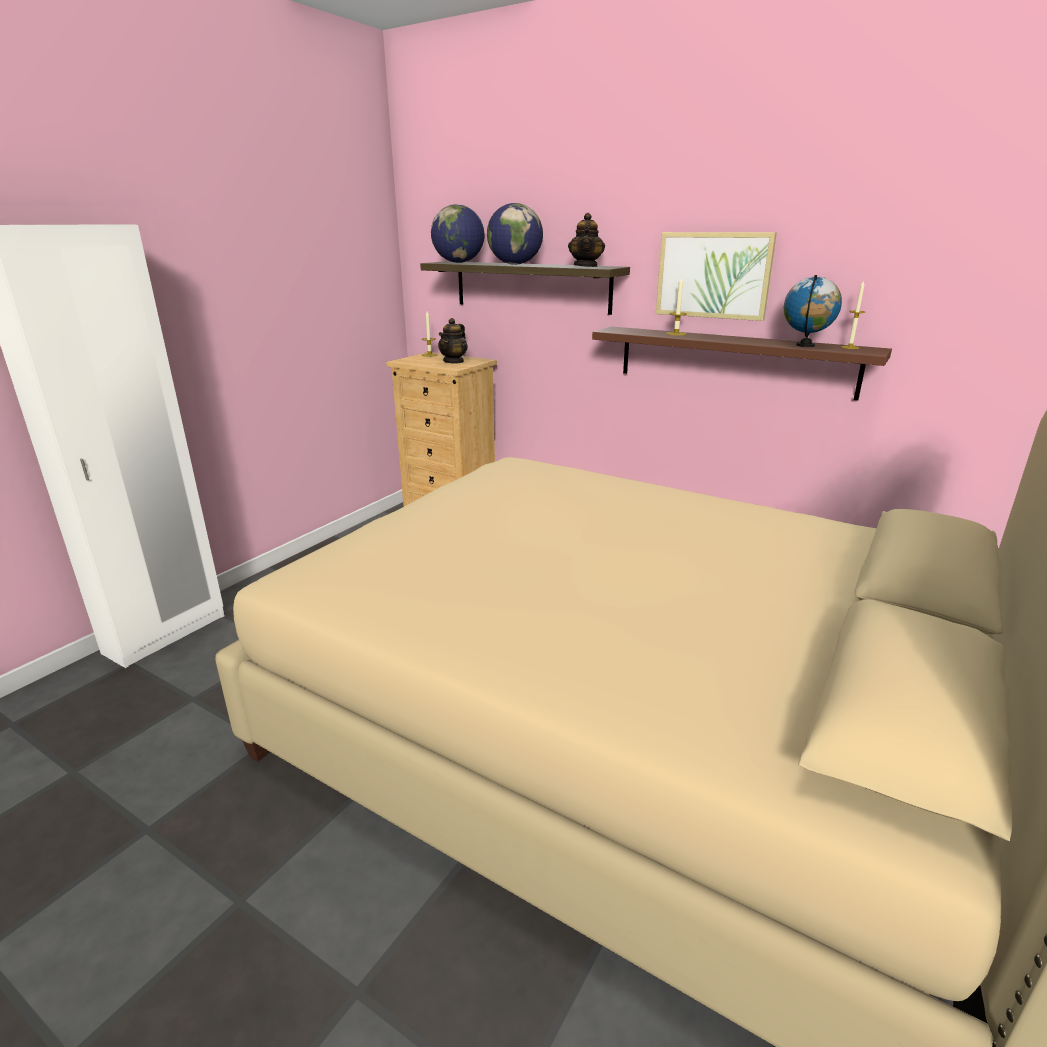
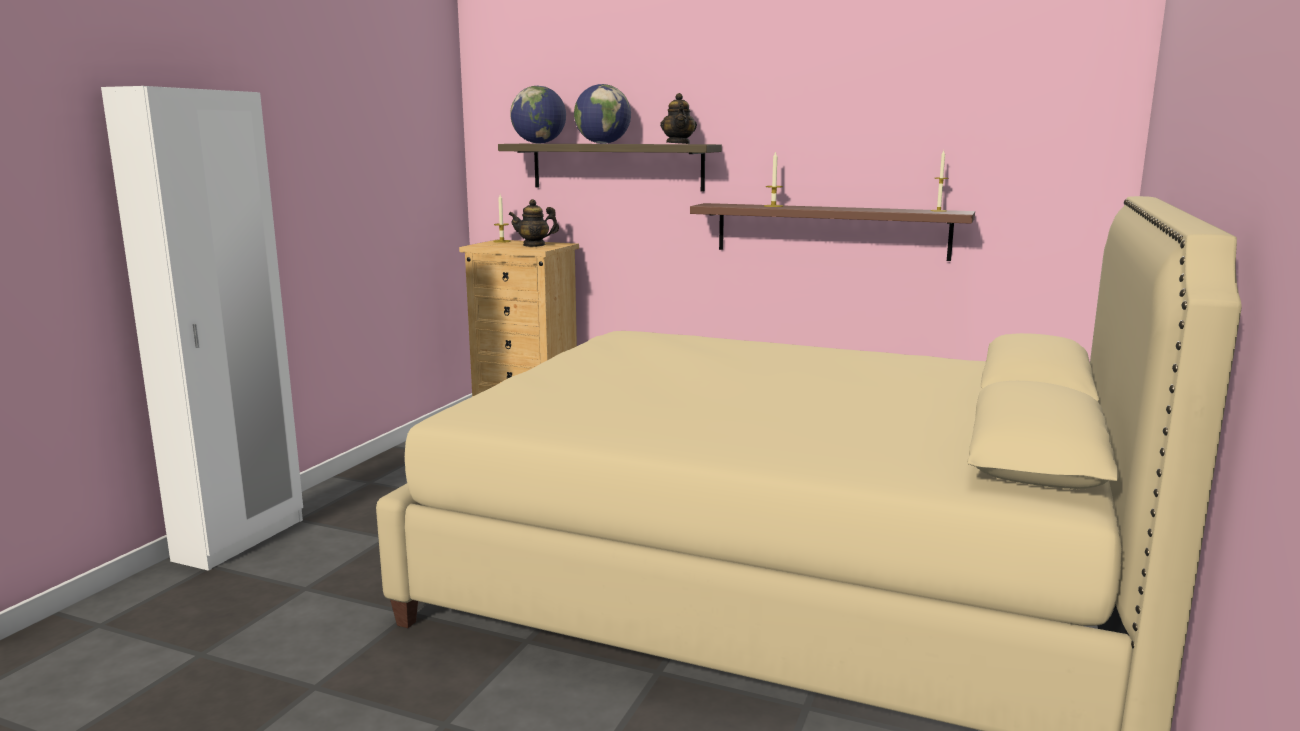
camera: 10 degrees left, 10 degrees down
teapot [438,318,468,364] -> teapot turned 60 degrees clockwise [508,199,559,247]
picture [656,232,777,321] -> none
globe [784,275,842,347] -> none

